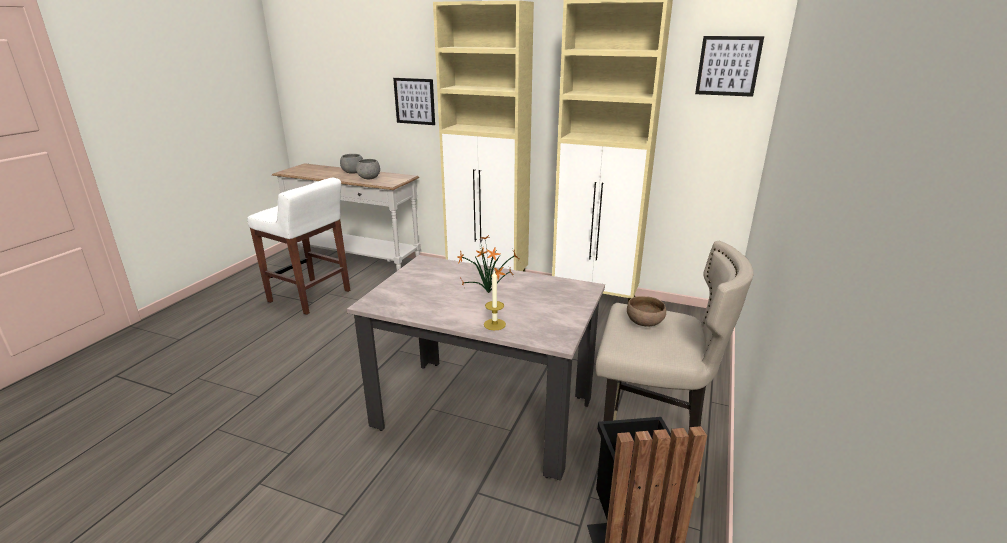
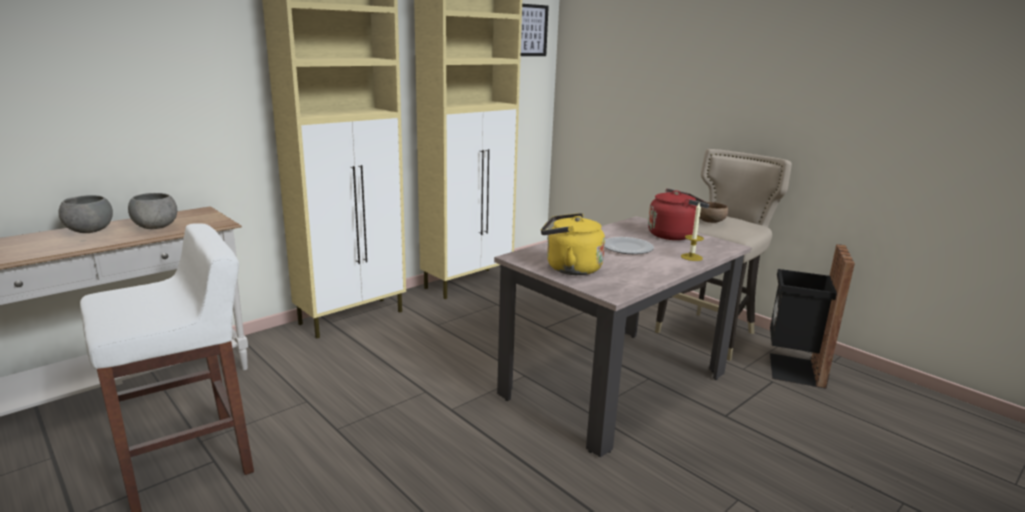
camera: 65 degrees left, 5 degrees down
picture [393,78,435,125] -> none
potted plant [457,235,520,293] -> plate [605,237,654,254]
none -> yellow kettle [541,213,605,275]
none -> red kettle [648,188,710,240]

